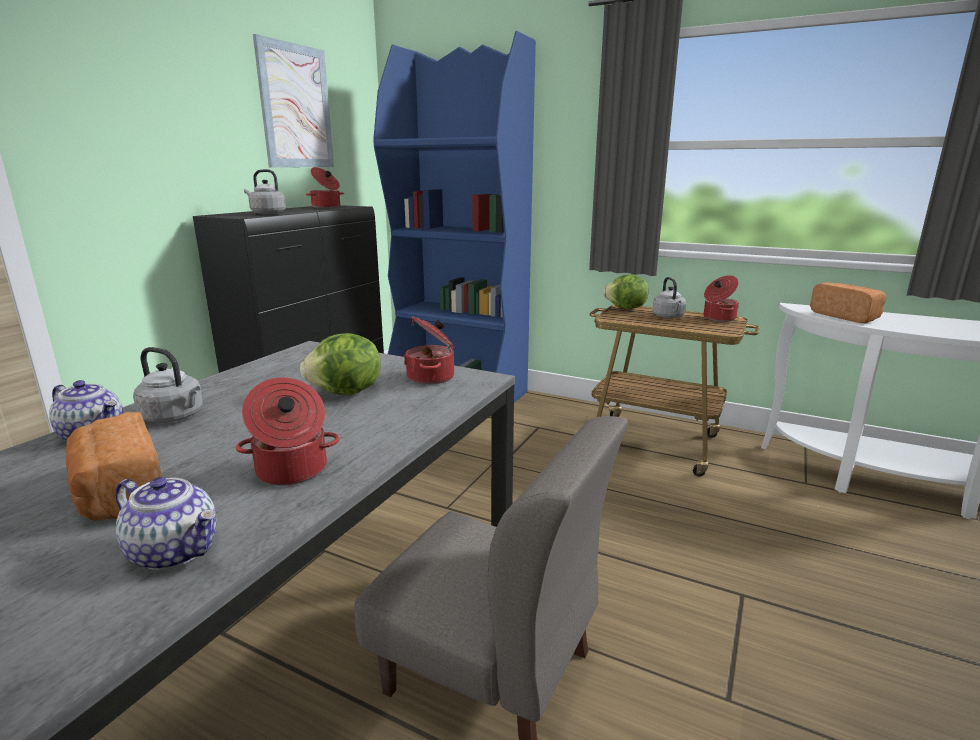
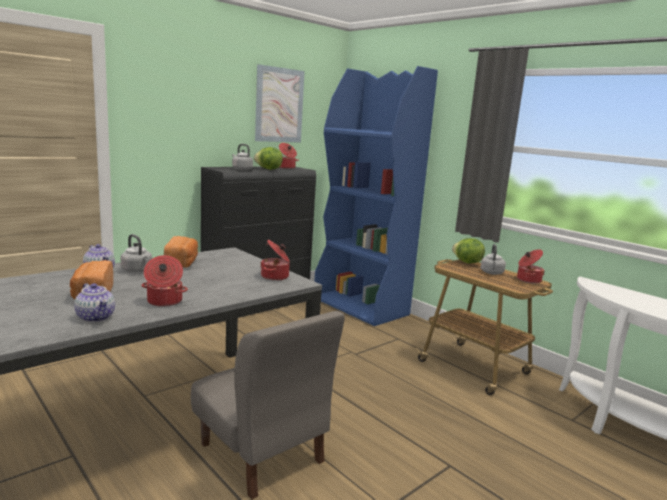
camera: 20 degrees right, 5 degrees down
lettuce [300,333,381,395] -> lettuce moved to [254,147,283,170]
bread [810,283,886,323] -> bread moved to [164,236,198,268]

